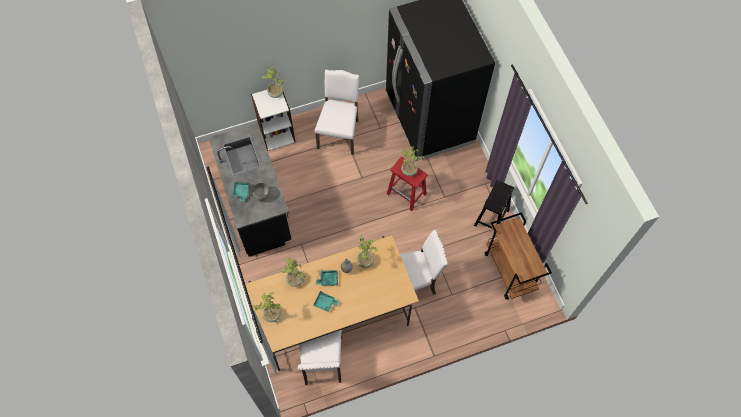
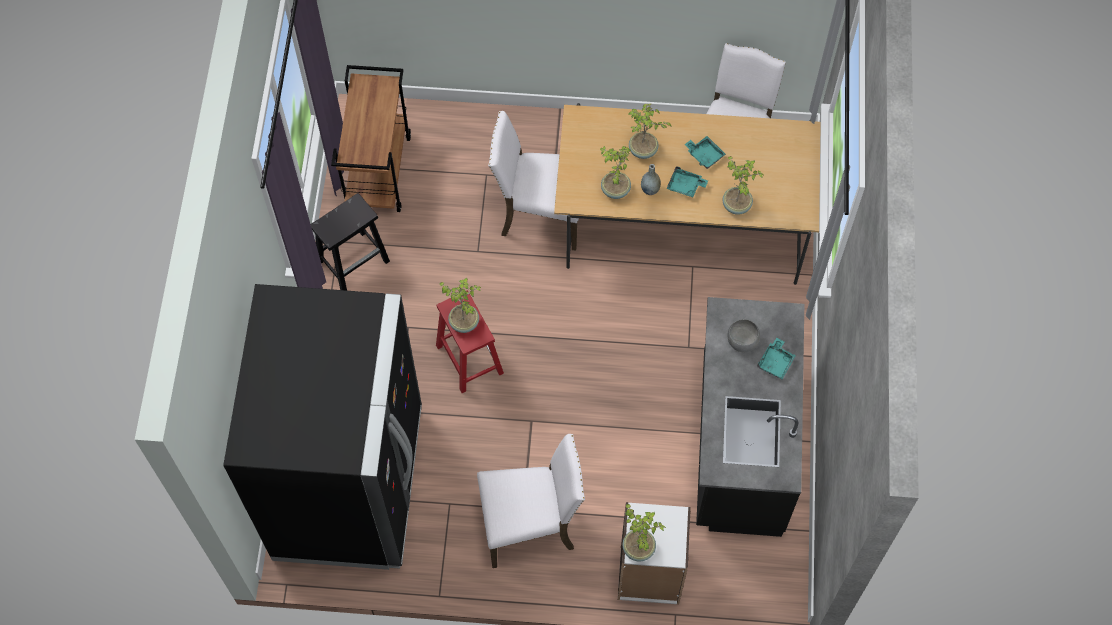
camera: 155 degrees left, 0 degrees up
potted plant [252,292,281,322] -> potted plant moved to [628,103,671,159]
white chair [315,69,359,155] -> white chair turned 135 degrees counterclockwise [477,434,585,568]

